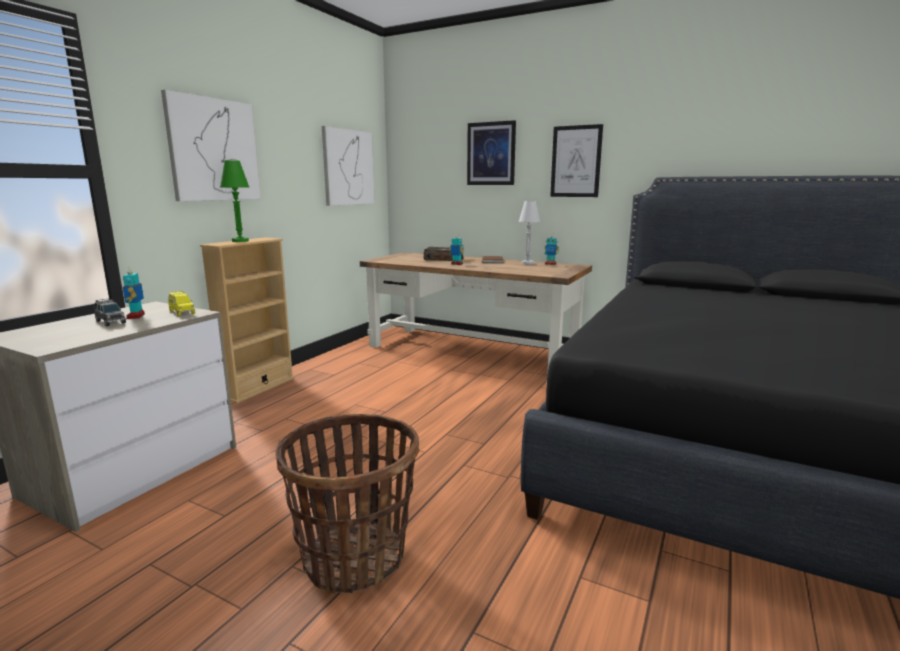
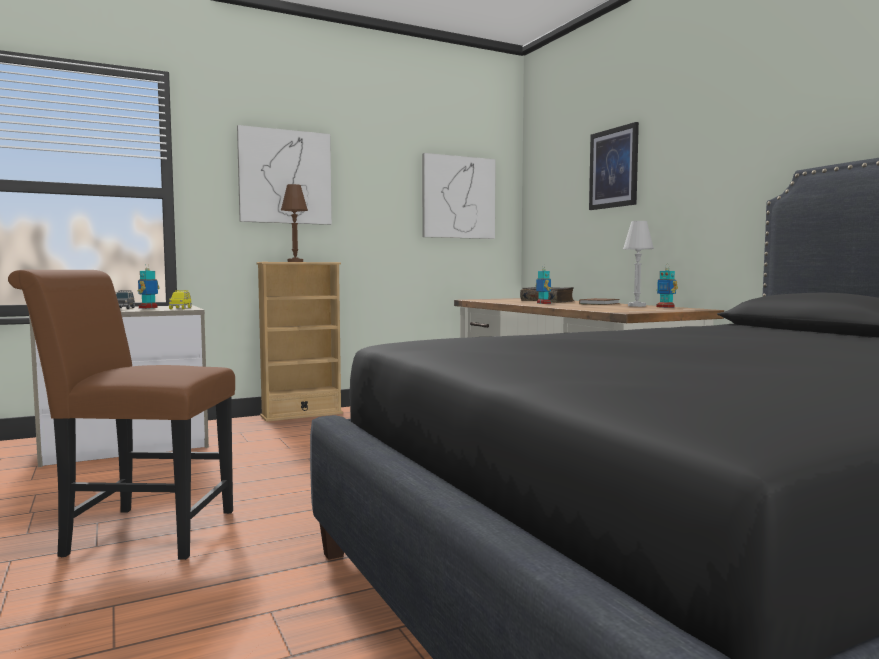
camera: 35 degrees right, 10 degrees down
green table lamp [220,160,250,242] -> brown table lamp [281,184,308,262]
basket [275,414,419,594] -> brown chair [8,270,235,560]
picture [550,124,603,197] -> none

